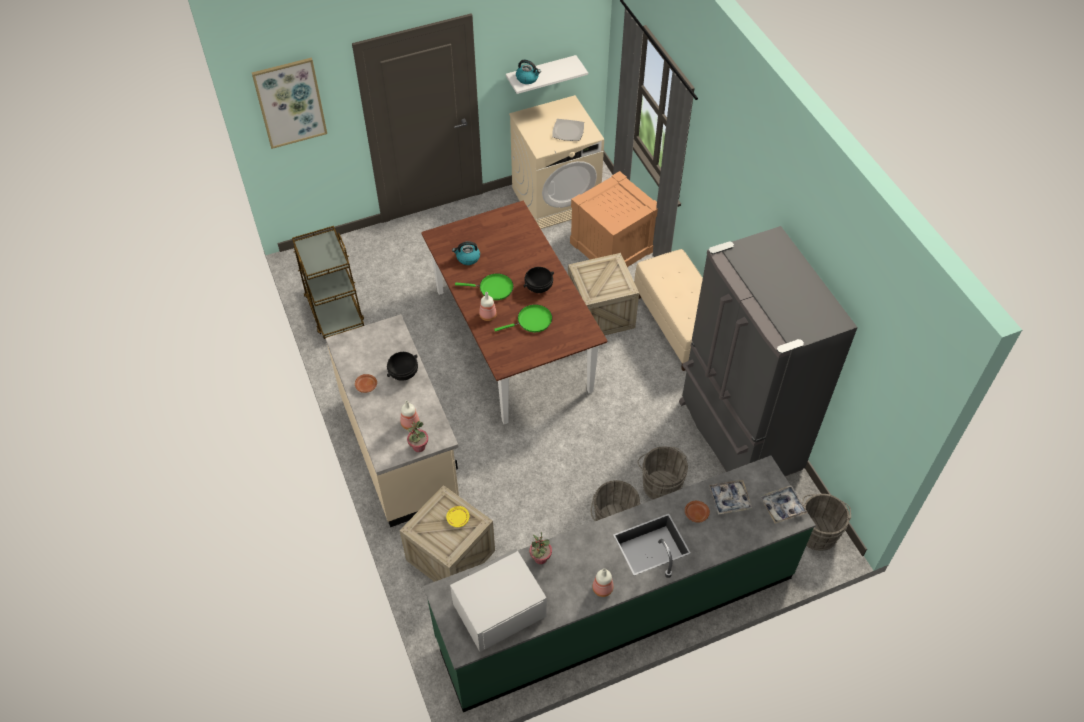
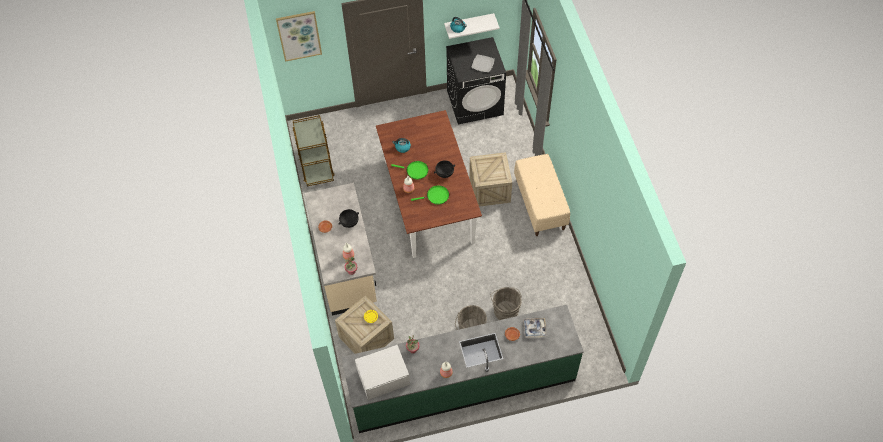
camera: 10 degrees right, 5 degrees up
beige washing machine [509,95,604,229] -> black washing machine [446,37,506,124]
crate [570,171,658,267] -> none
grey fridge [679,226,858,476] -> none
tray [760,485,807,524] -> none
grey bucket [802,494,851,551] -> none

